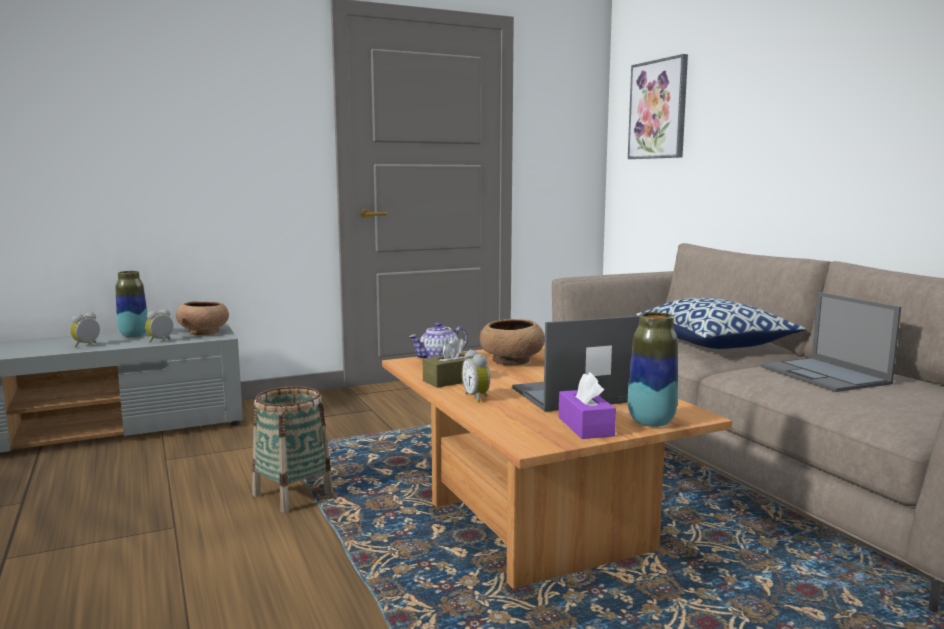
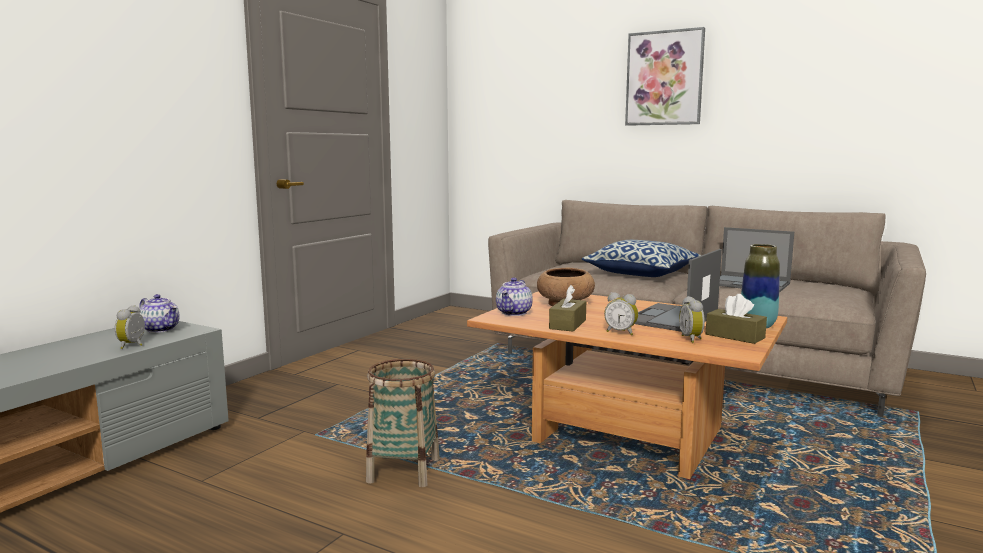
camera: 35 degrees left, 0 degrees up
alarm clock [70,312,100,347] -> alarm clock moved to [679,296,705,343]
vase [116,271,148,337] -> none
brown bowl [176,301,229,335] -> teapot [140,294,180,333]
purple tissue box [559,372,616,439] -> brown tissue box [706,294,767,344]
picture [628,54,688,159] -> picture moved to [625,27,705,126]

